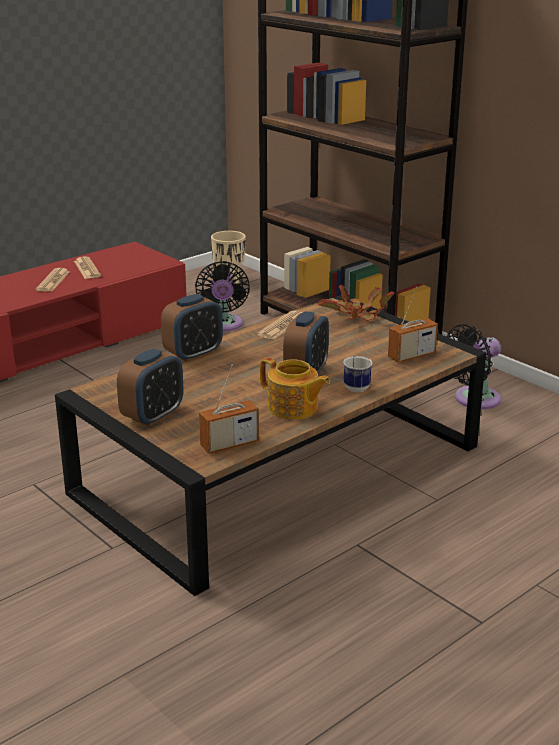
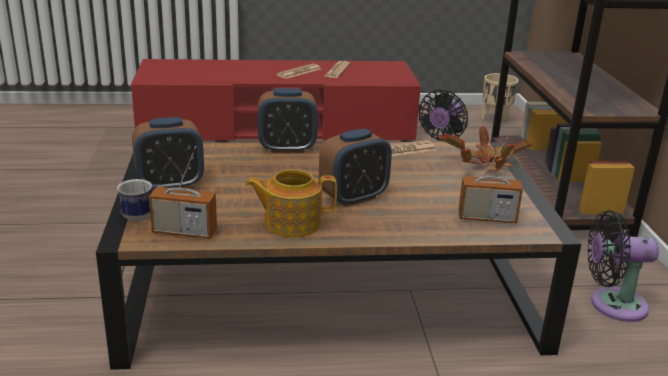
camera: 35 degrees right, 0 degrees up
teapot [260,357,330,420] -> teapot turned 105 degrees clockwise [245,169,337,237]
mug [343,356,372,393] -> mug moved to [117,179,160,222]

